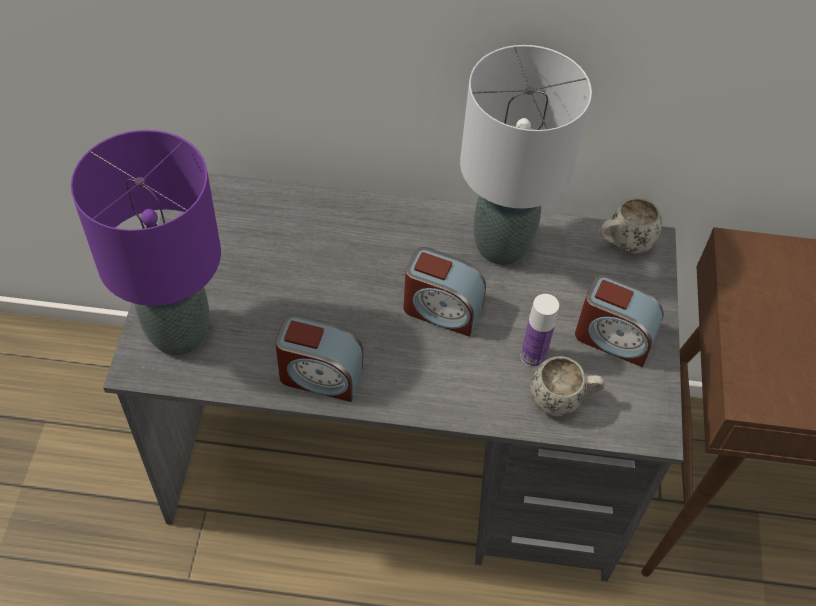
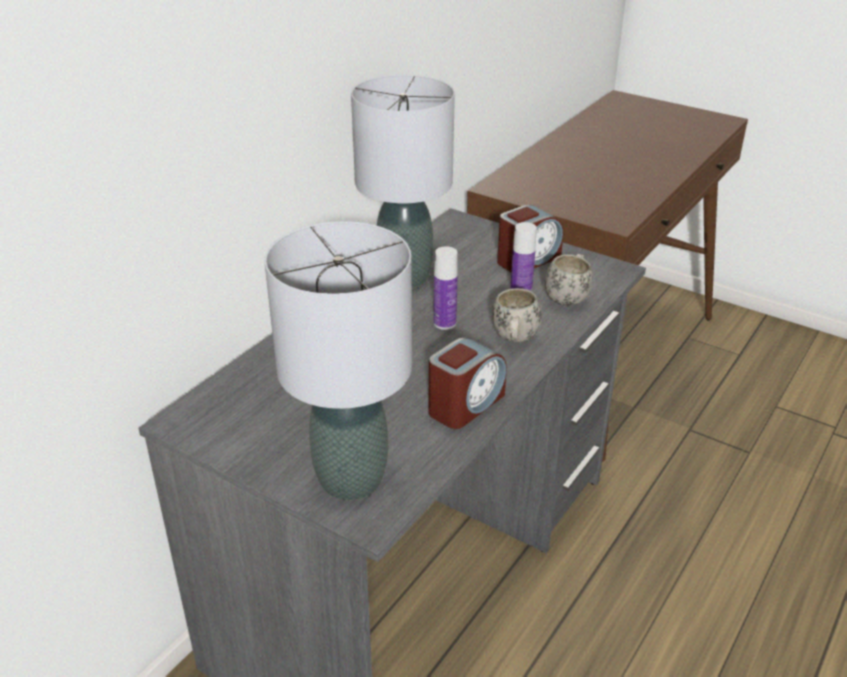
camera: 60 degrees left, 20 degrees down
purple table lamp [71,130,221,355] -> grey table lamp [264,221,412,500]
alarm clock [403,247,486,337] -> bottle [434,246,458,330]
white mug [598,198,662,254] -> white mug moved to [492,288,542,342]

